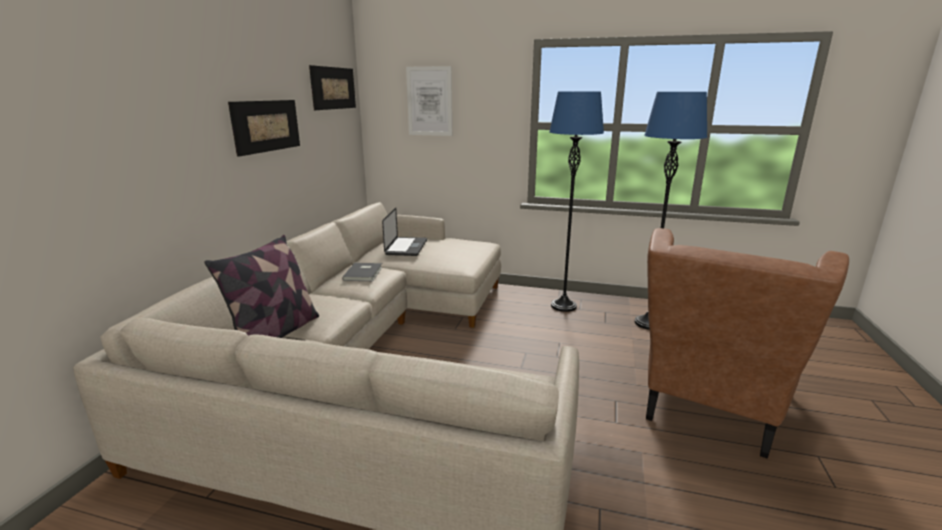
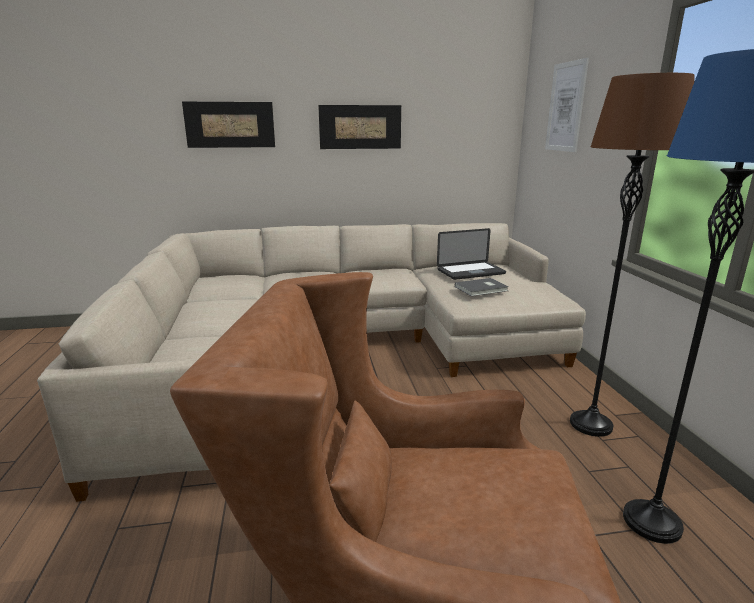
camera: 65 degrees right, 0 degrees up
pillow [204,235,319,338] -> none
picture [309,65,356,110] -> picture moved to [182,102,275,148]
grey book [342,263,382,281] -> grey book moved to [455,278,509,296]
blue floor lamp [550,92,604,312] -> brown floor lamp [570,73,694,437]

